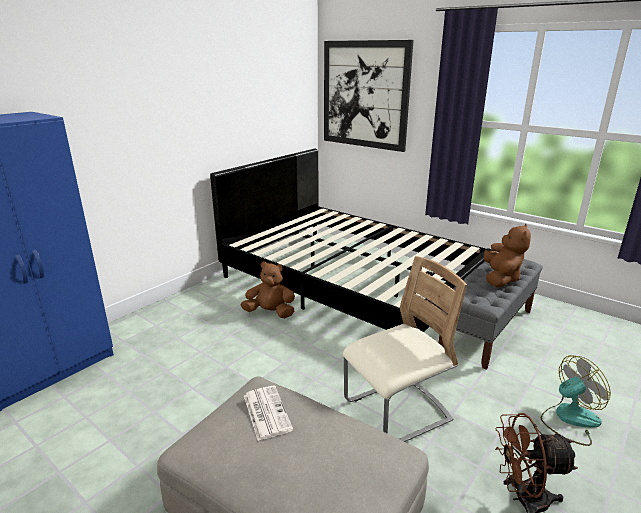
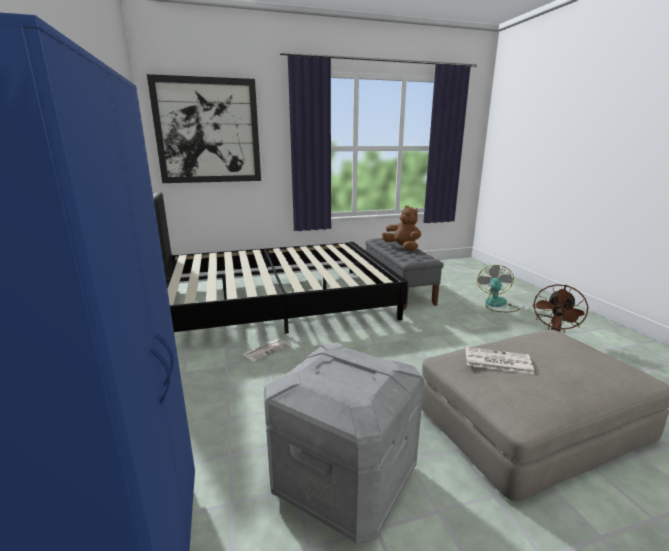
camera: 55 degrees left, 5 degrees down
brown plush toy [240,261,295,318] -> newspaper [243,339,290,362]
beige chair [343,256,467,442] -> none
none -> grey storage box [264,342,424,544]

